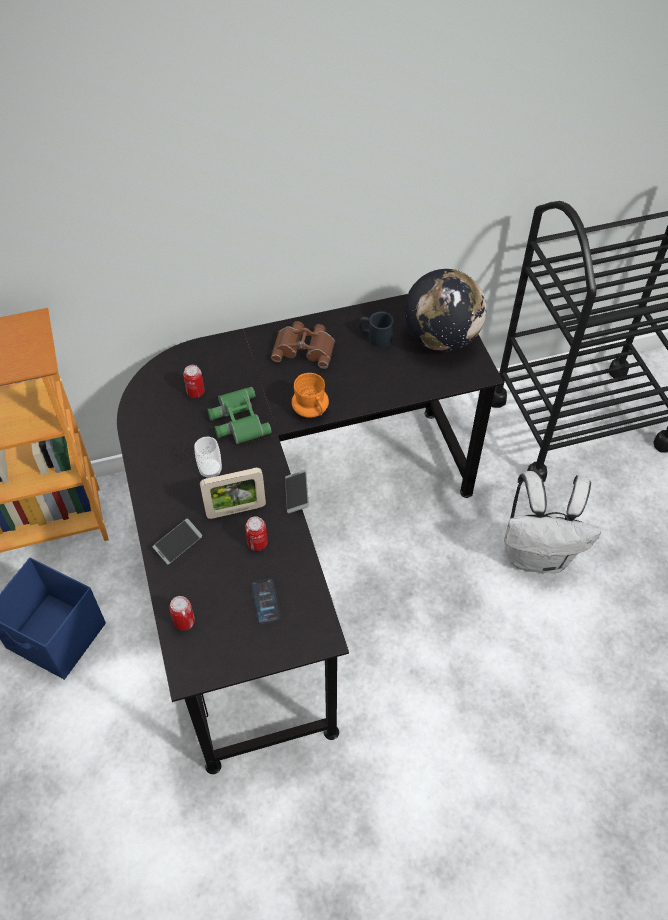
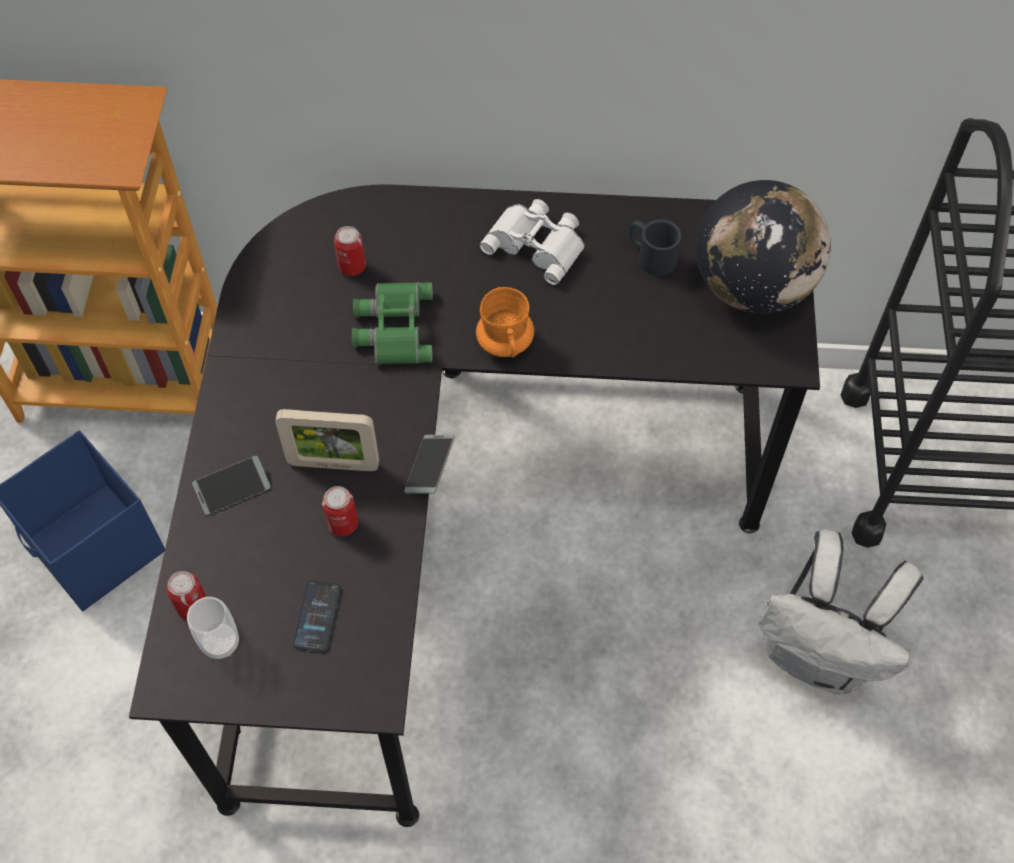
camera: 20 degrees right, 5 degrees up
cup [194,437,222,478] -> cup moved to [187,597,239,659]
brown binoculars [271,321,335,369] -> white binoculars [479,199,585,285]

